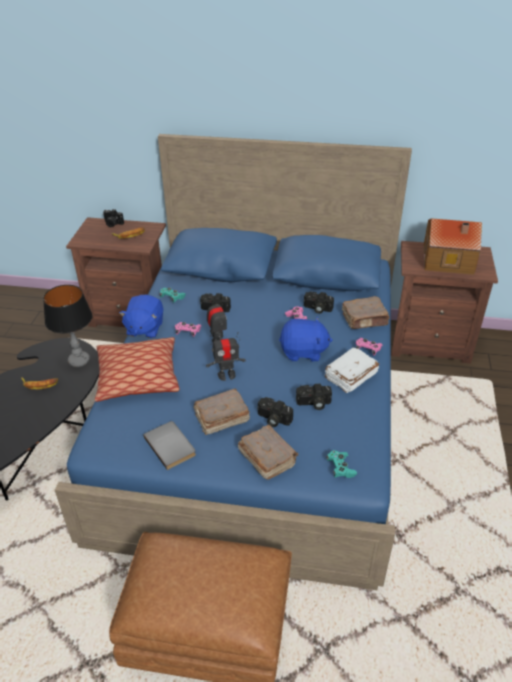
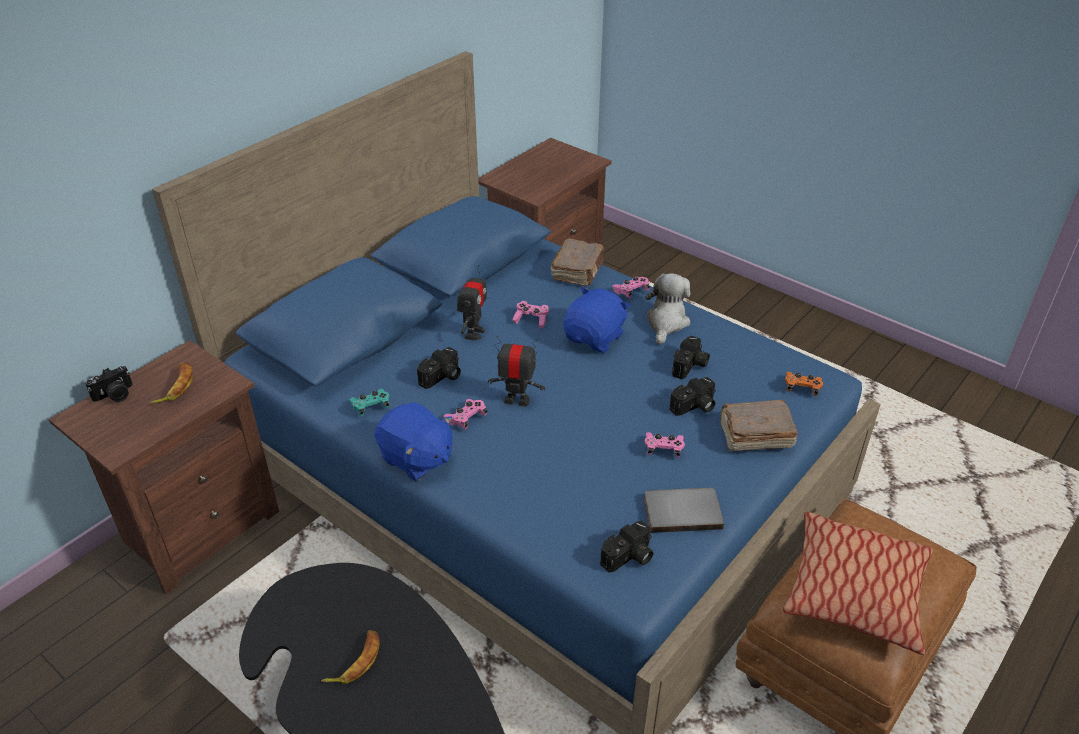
camera: 60 degrees left, 0 degrees up
table lamp [43,285,92,367] -> none
pillow [95,337,180,402] -> pillow moved to [783,512,933,655]
brown book [193,389,250,435] -> pink game controller [645,432,685,458]
toy robot [206,332,246,381] -> toy robot moved to [457,265,487,340]
camera [304,291,334,314] -> camera moved to [600,520,653,572]
white book [325,347,379,393] -> plush toy [645,273,690,344]
turquoise game controller [326,450,357,478] -> orange game controller [785,372,823,396]
toy house [424,218,482,275] -> none

